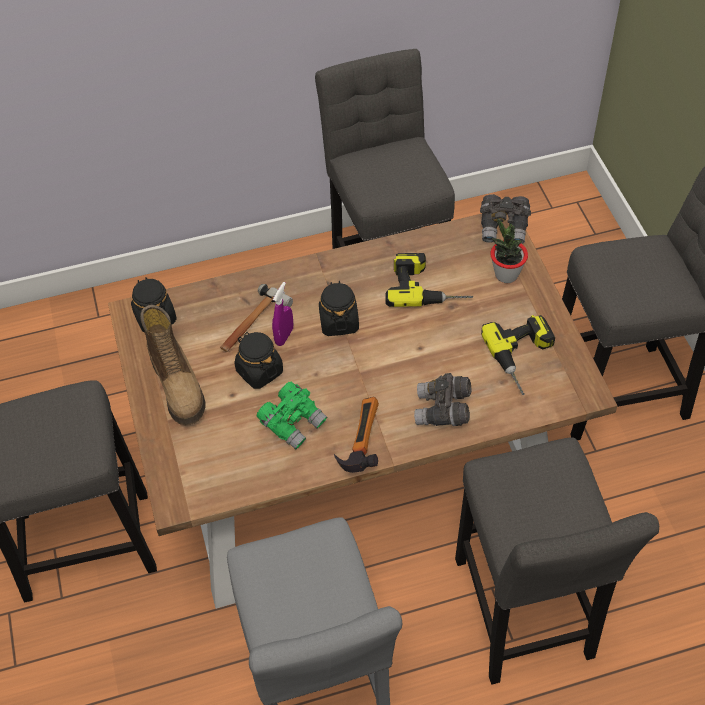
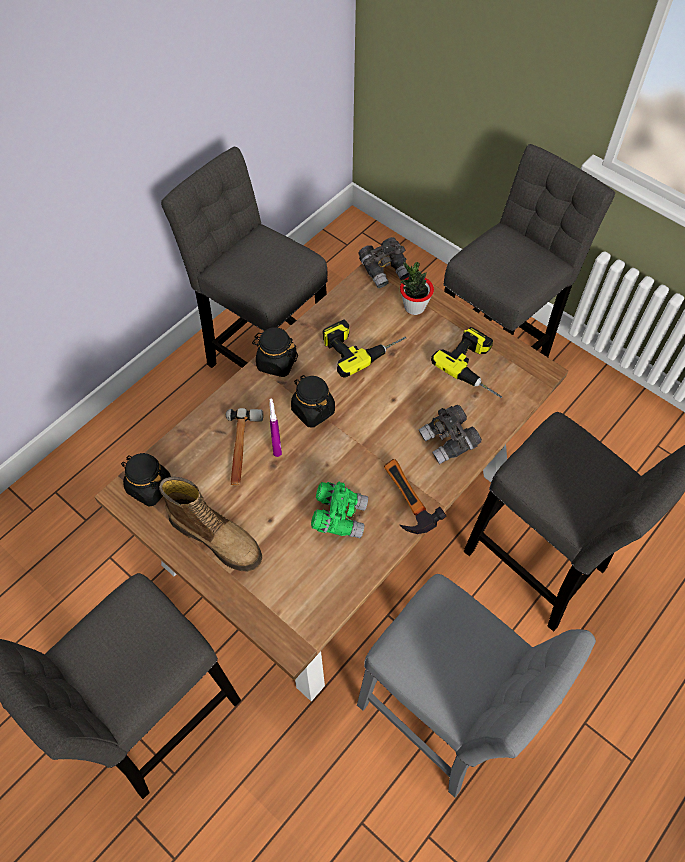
camera: 35 degrees left, 5 degrees up
black jar [235,332,283,389] -> black jar moved to [252,327,298,377]

